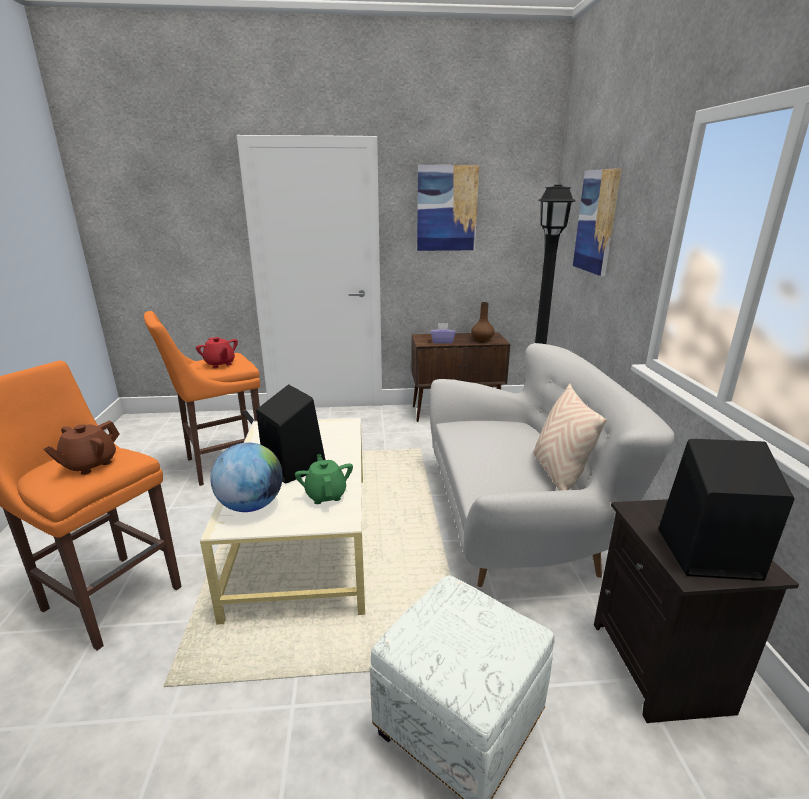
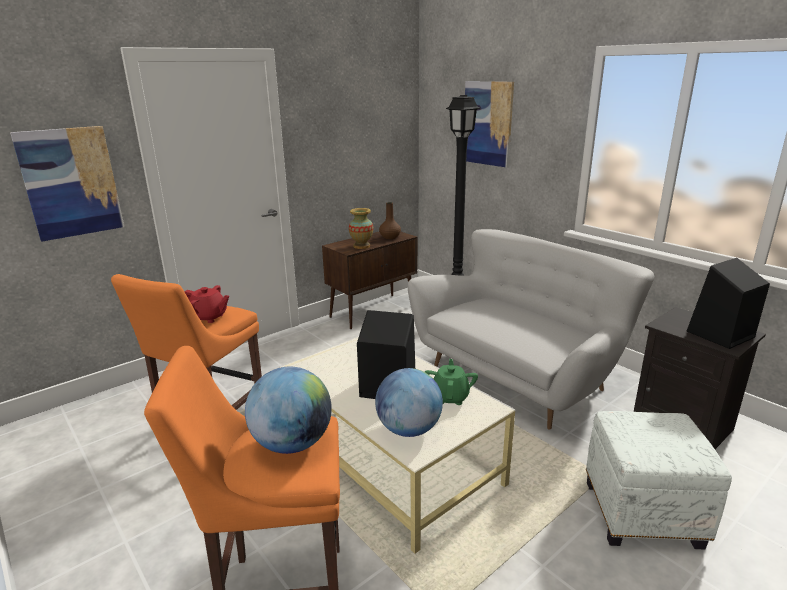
camera: 35 degrees left, 0 degrees up
brown teapot [43,421,120,475] -> globe [245,367,332,454]
green teapot [295,454,353,504] -> green teapot turned 60 degrees clockwise [425,359,478,405]
picture [417,165,479,251] -> picture moved to [10,126,124,242]
purple tissue box [431,323,456,344] -> vase [349,208,373,249]
beige pillow [533,384,607,491] -> none

